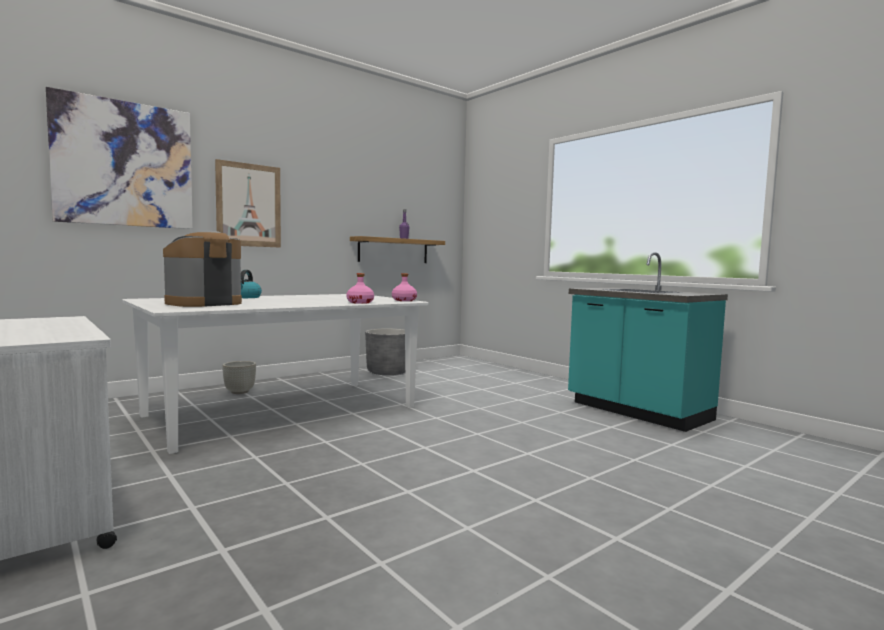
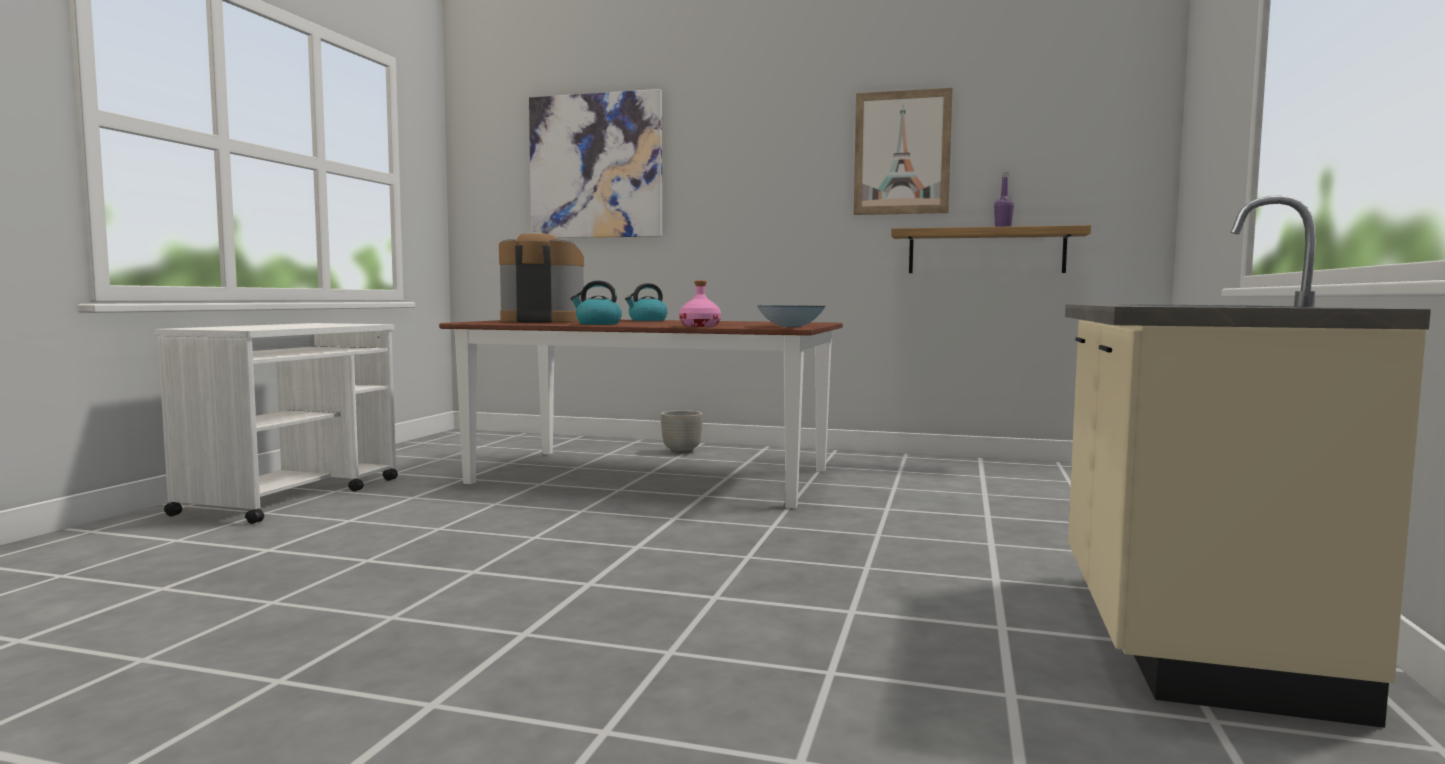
camera: 55 degrees right, 0 degrees up
white dining table [122,294,428,454] -> brown dining table [439,320,843,508]
picture [215,159,281,248] -> picture moved to [854,88,953,215]
grey planter [365,329,405,375] -> none
pink bottle [392,273,417,301] -> bowl [757,305,825,327]
turquoise counter [568,252,728,432] -> beige counter [1065,195,1431,728]
none -> kettle [570,281,622,325]

